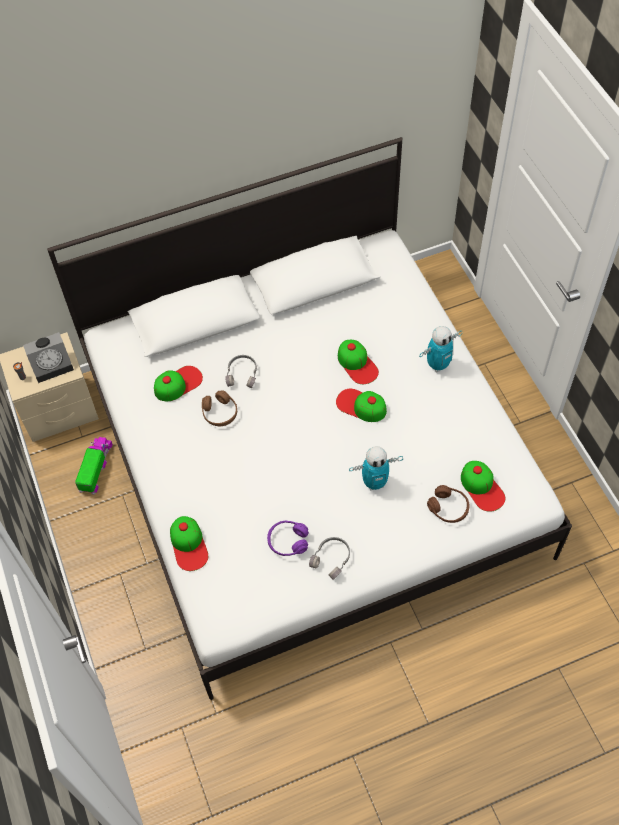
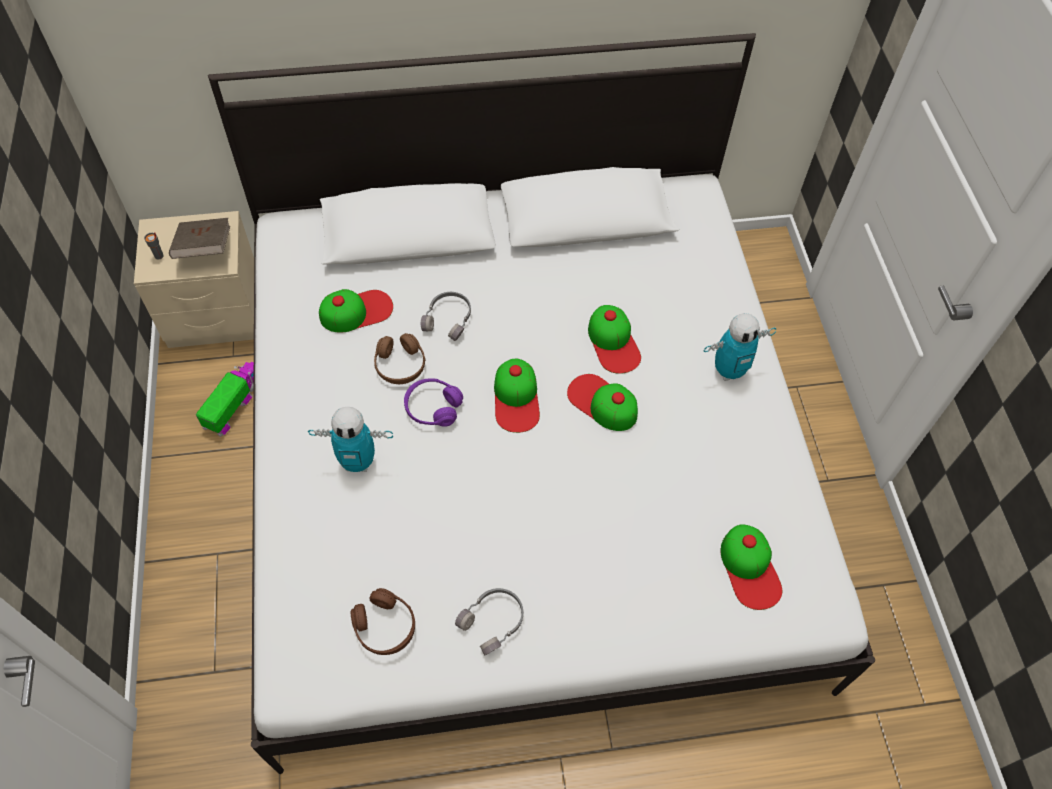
camera: 10 degrees right, 0 degrees up
alarm clock [23,332,74,383] -> brown book [169,218,230,259]
cap [170,516,208,571] -> cap moved to [494,358,540,433]
purple headphones [267,520,309,556] -> purple headphones moved to [404,378,463,427]
toy robot [349,446,403,490] -> toy robot moved to [308,407,393,472]
brown headphones [427,485,470,523] -> brown headphones moved to [351,588,415,655]

